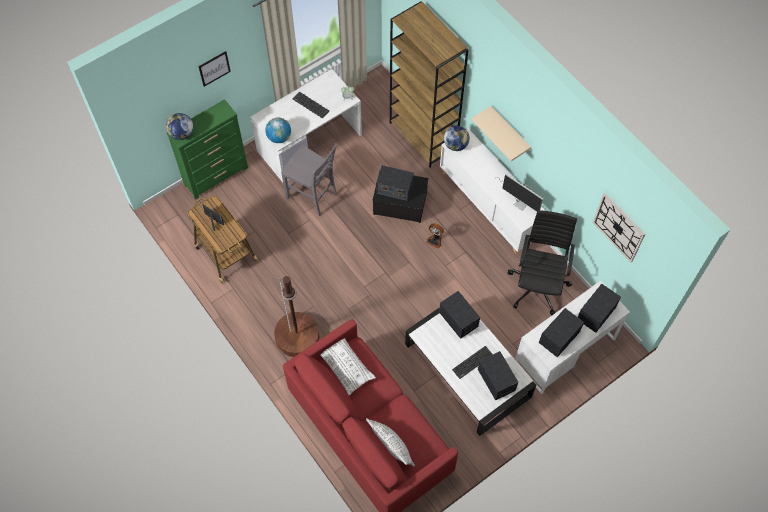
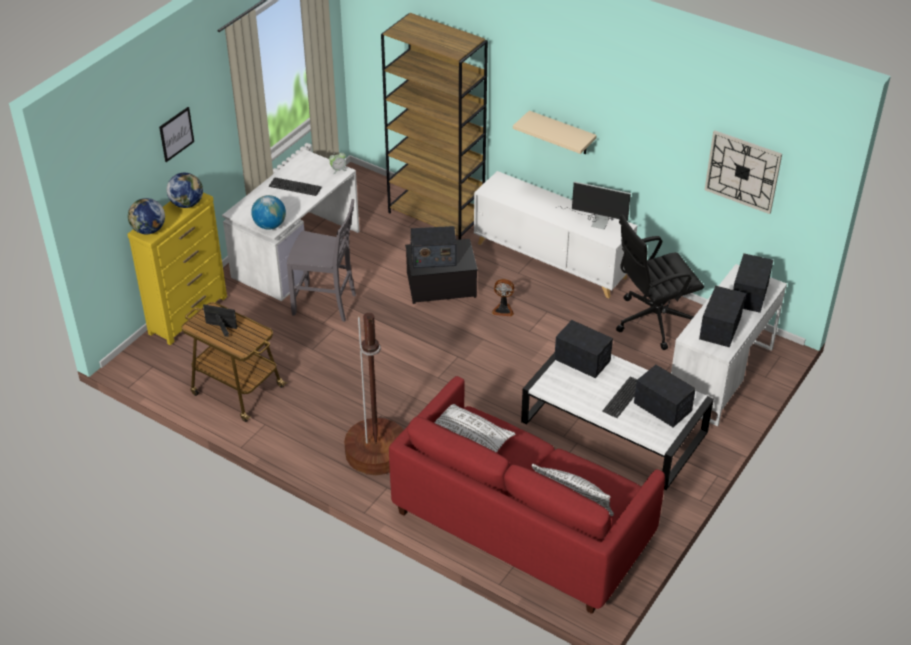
camera: 20 degrees left, 20 degrees down
green dresser [167,99,248,200] -> yellow dresser [128,192,227,345]
globe [444,126,470,151] -> globe moved to [167,173,203,208]
black office chair [508,210,577,315] -> black office chair turned 105 degrees counterclockwise [616,214,704,350]

